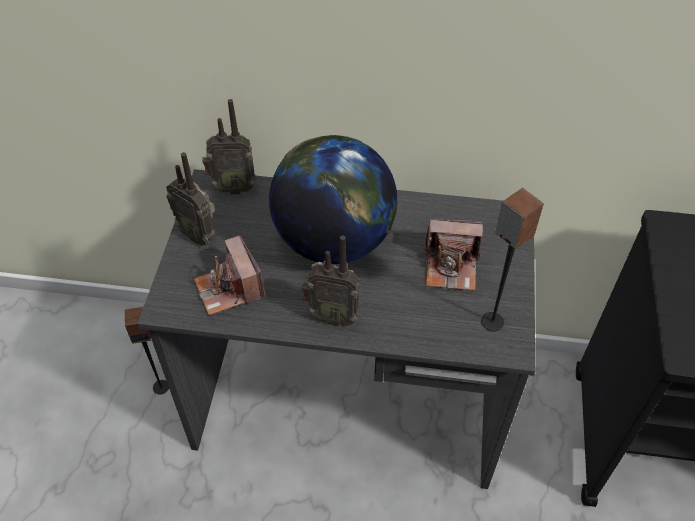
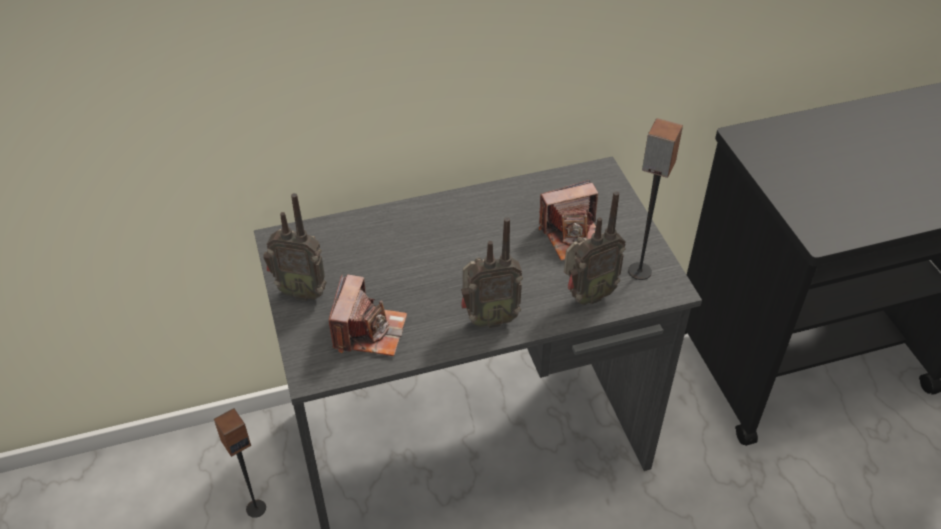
camera: 25 degrees left, 5 degrees down
camera [194,235,266,316] -> camera turned 120 degrees counterclockwise [329,274,407,356]
radio [202,99,256,195] -> radio moved to [564,191,626,305]
globe [269,135,397,264] -> none

